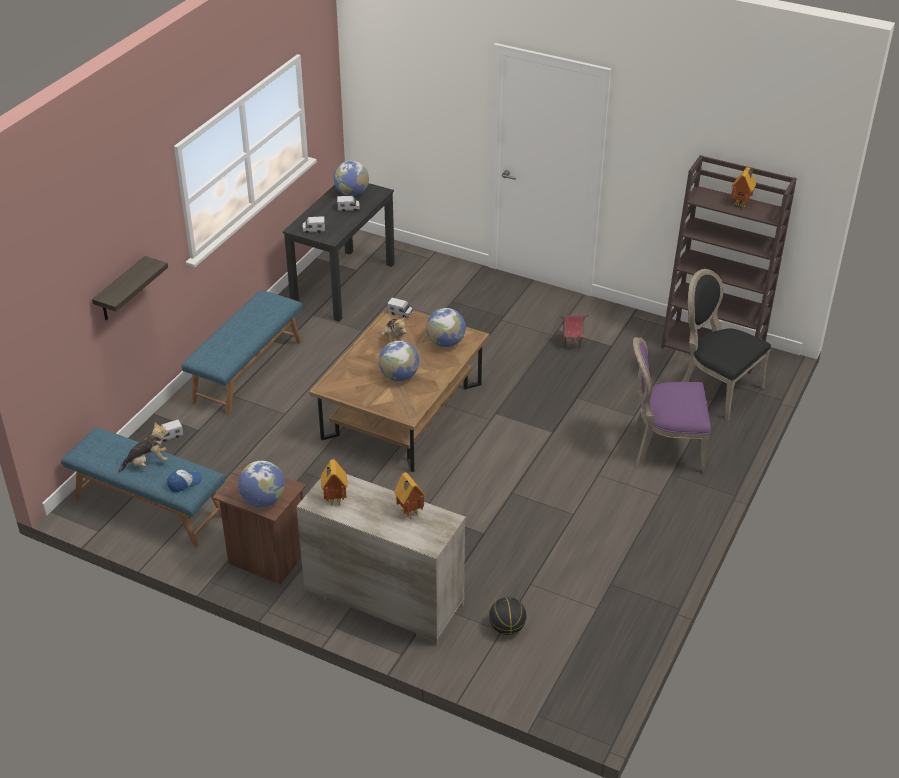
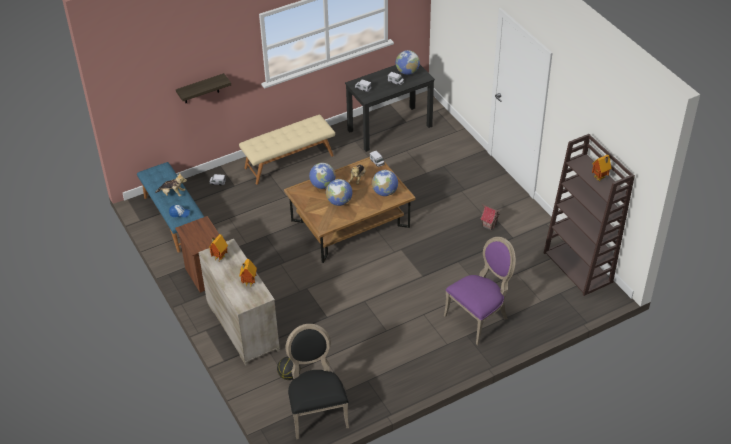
camera: 35 degrees right, 5 degrees up
blue bench [182,290,303,416] -> beige bench [239,115,335,185]
globe [238,461,285,507] -> globe moved to [309,163,336,189]
purple chair [632,337,711,474] -> purple chair turned 105 degrees clockwise [444,237,516,345]
black chair [682,269,771,421] -> black chair moved to [286,324,349,439]

